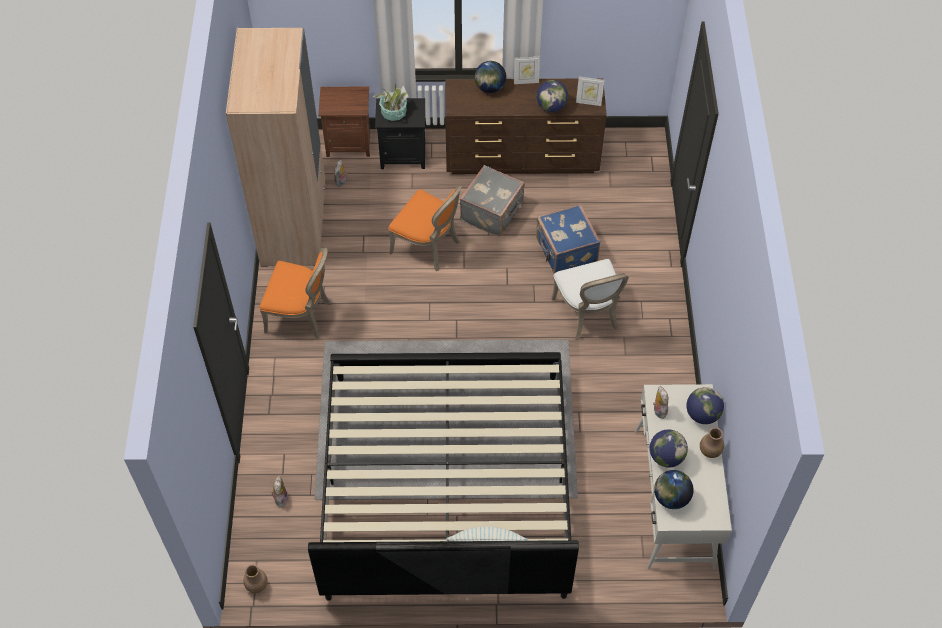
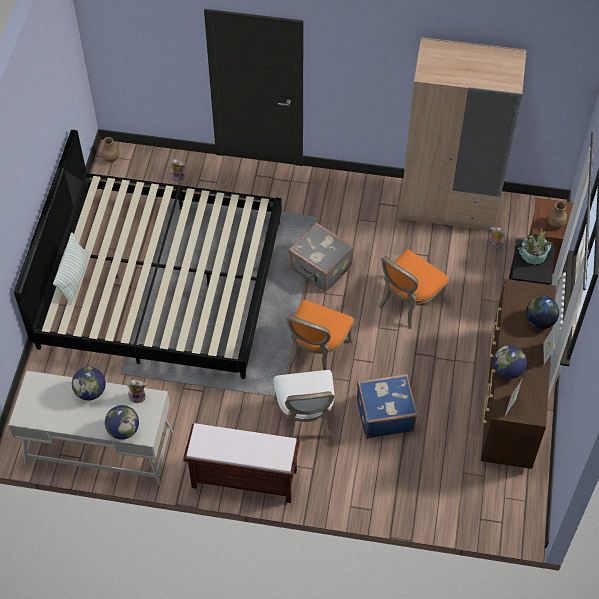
camera: 100 degrees right, 0 degrees up
orange chair [260,248,331,339] -> orange chair moved to [286,300,354,370]
grey suitcase [460,165,525,237] -> grey suitcase moved to [289,222,354,292]
white chair [552,259,629,340] -> white chair turned 90 degrees counterclockwise [273,370,335,438]
globe [654,470,694,509] -> none
brown vase [700,427,724,458] -> brown vase moved to [547,201,567,229]
none -> brown bench [183,423,300,503]

